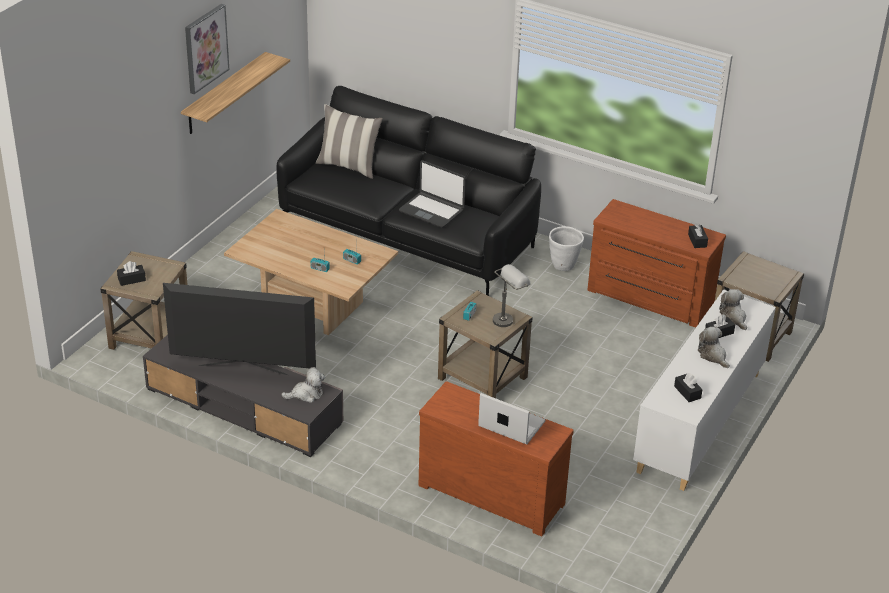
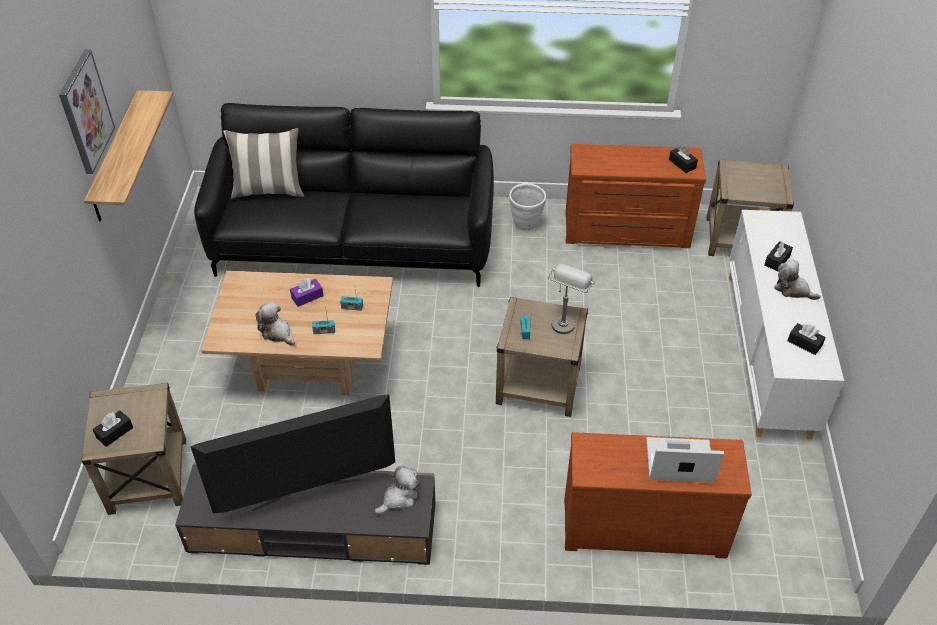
camera: 25 degrees left, 10 degrees up
laptop [399,160,466,228] -> none
plush toy [719,289,747,330] -> plush toy moved to [255,302,295,346]
none -> purple tissue box [290,278,323,307]

